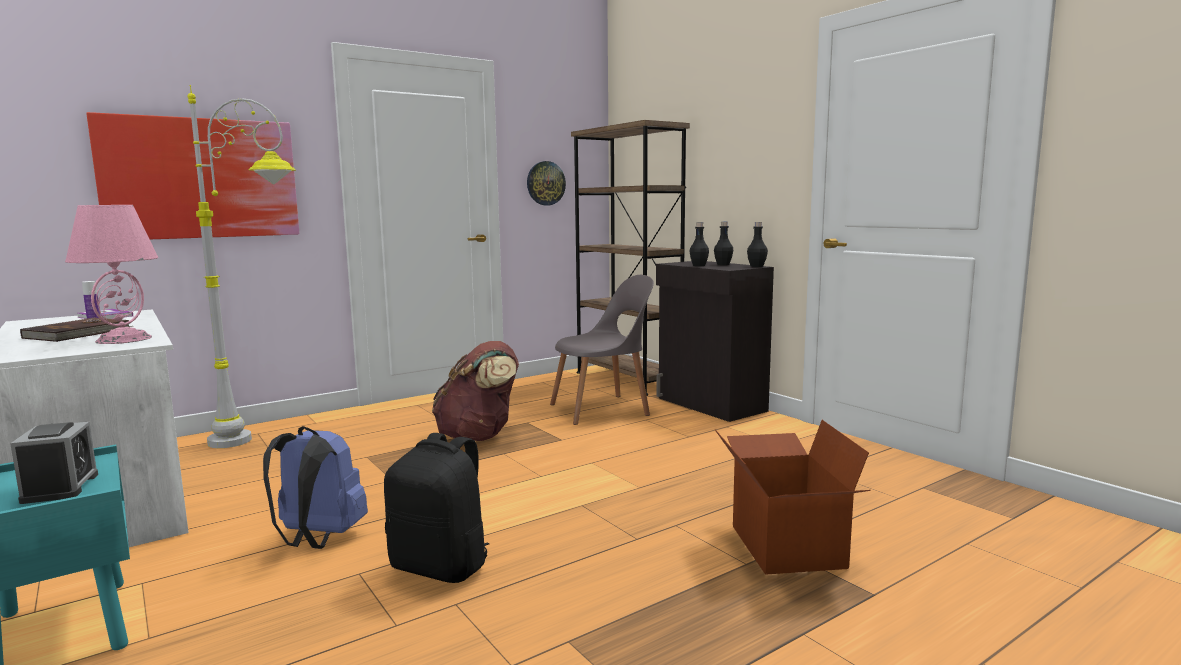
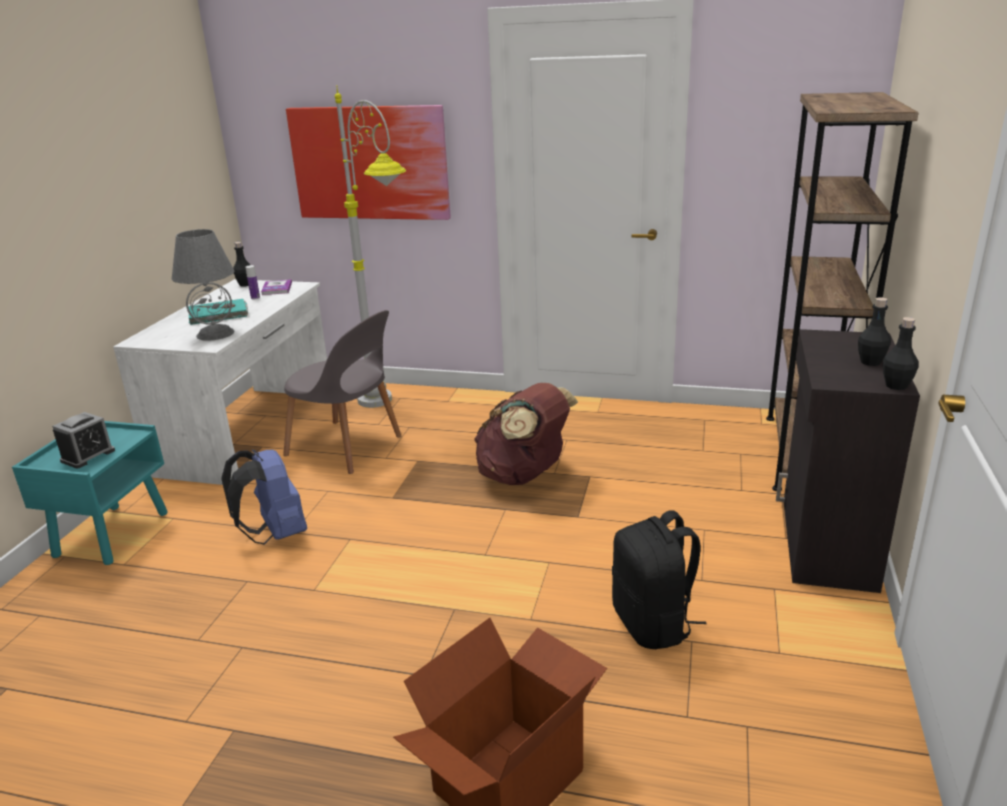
camera: 50 degrees right, 15 degrees up
brown book [20,318,132,342] -> turquoise book [188,299,248,325]
pink table lamp [65,205,159,344] -> grey table lamp [172,229,234,341]
black backpack [384,433,489,583] -> black backpack moved to [612,510,707,649]
wall clock [527,161,566,205] -> none
grey chair [550,275,654,425] -> grey chair moved to [283,310,401,474]
black bottle [690,222,709,266] -> black bottle moved to [233,242,250,287]

